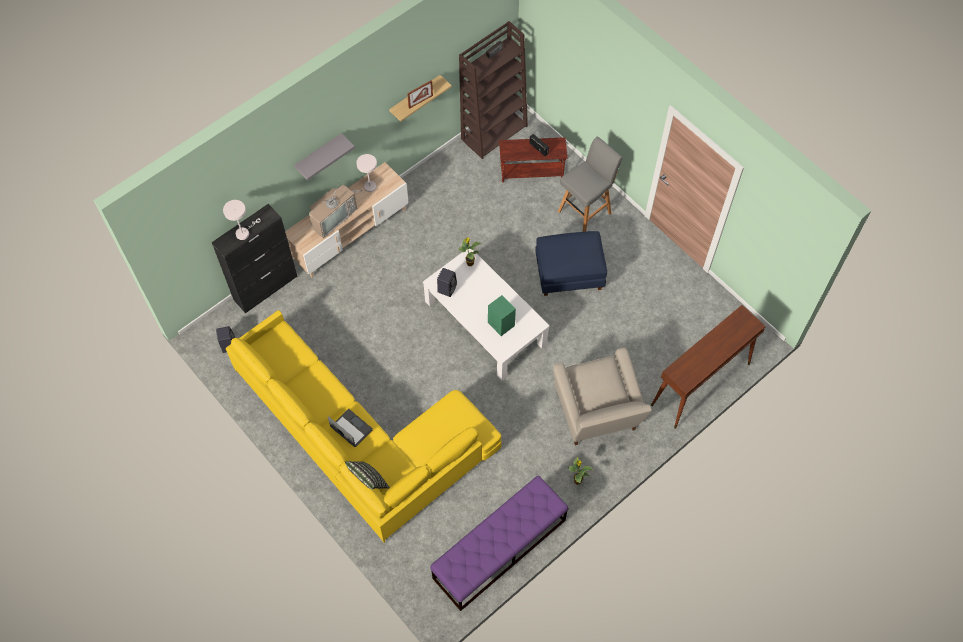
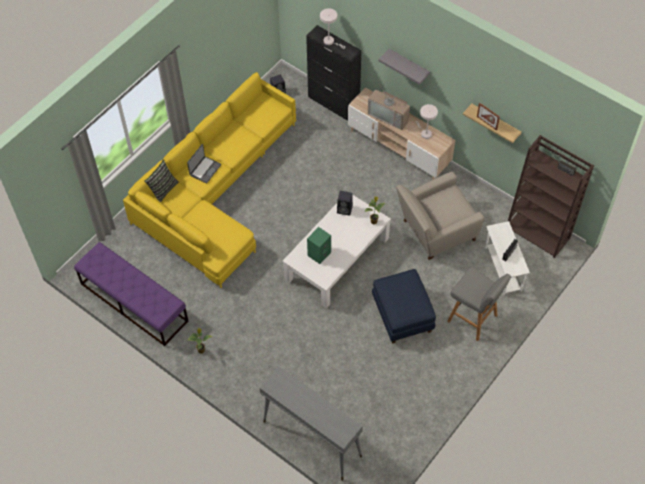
camera: 80 degrees right, 5 degrees down
brown side table [499,137,568,182] -> white side table [485,221,530,295]
beige armchair [553,347,652,445] -> beige armchair moved to [396,171,484,260]
brown console table [651,305,766,429] -> grey console table [260,367,363,481]

